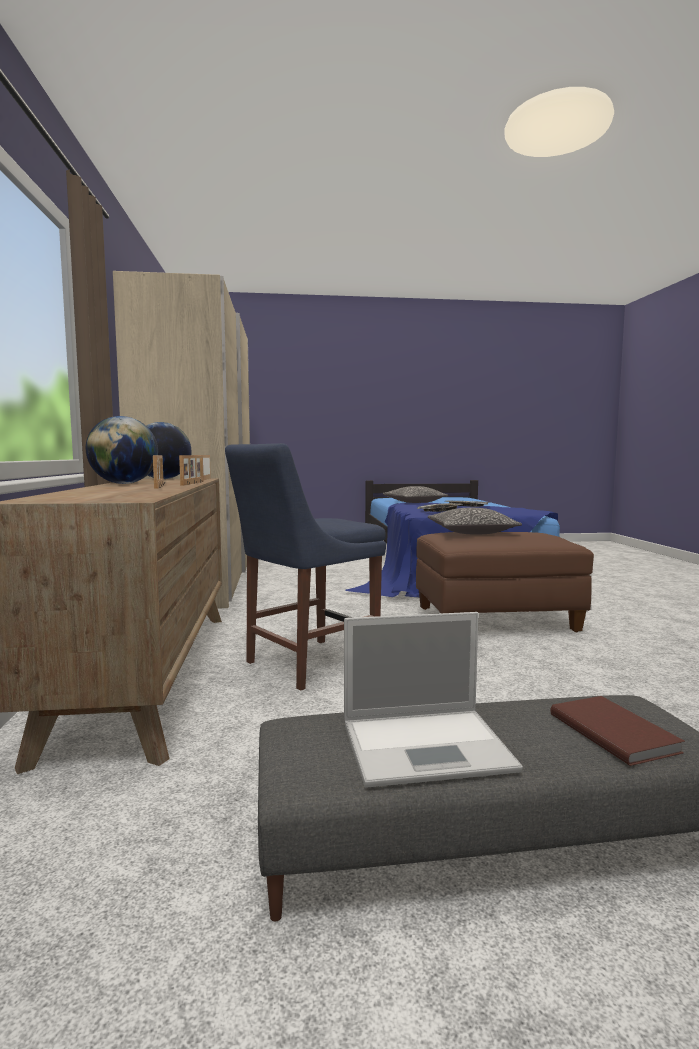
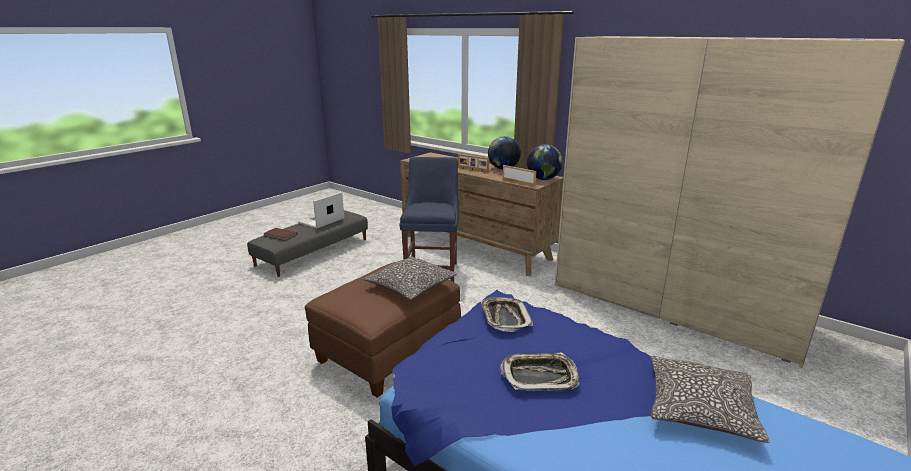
camera: 135 degrees right, 15 degrees up
picture frame [179,455,204,485] -> none

